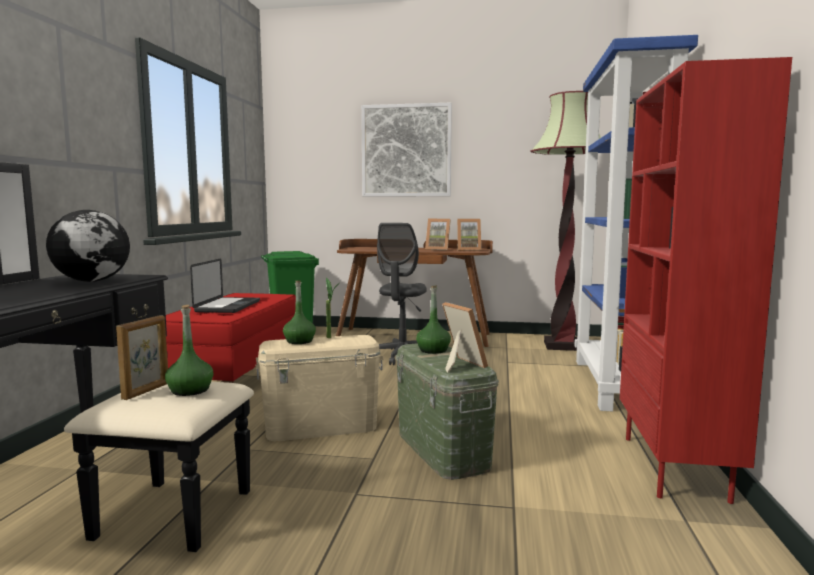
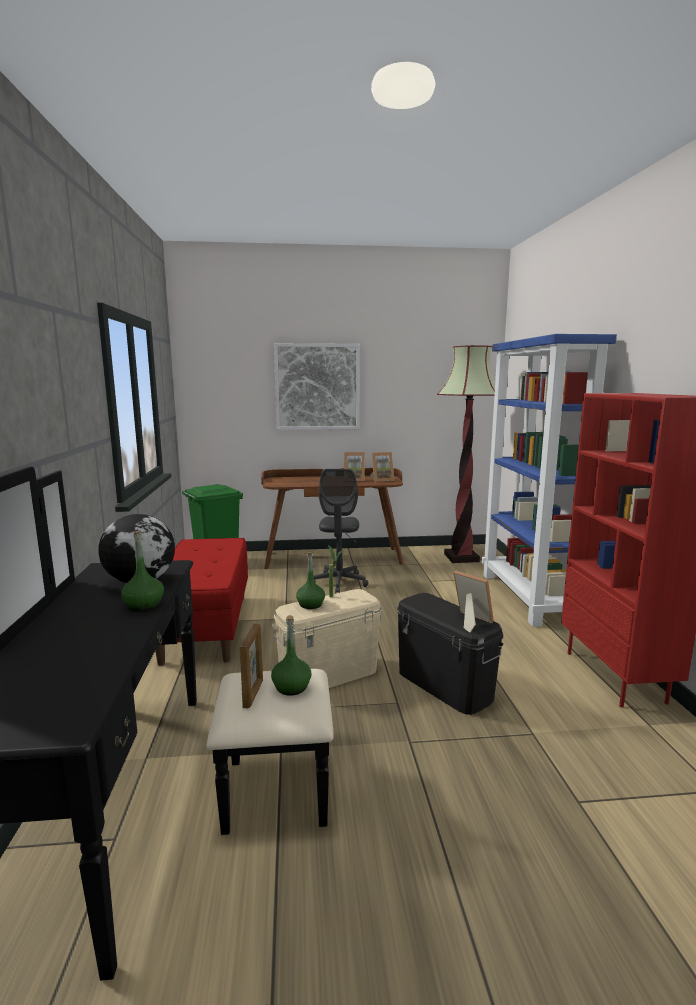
camera: 15 degrees left, 5 degrees up
laptop [190,259,260,313] -> none
green storage box [396,343,499,480] -> black storage box [397,593,504,715]
green bottle [416,285,451,354] -> green bottle moved to [121,531,164,611]

